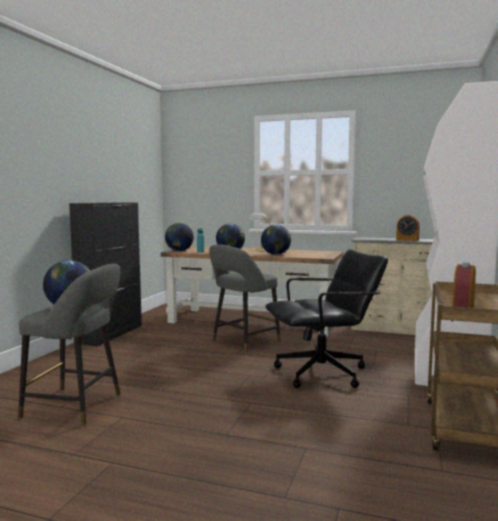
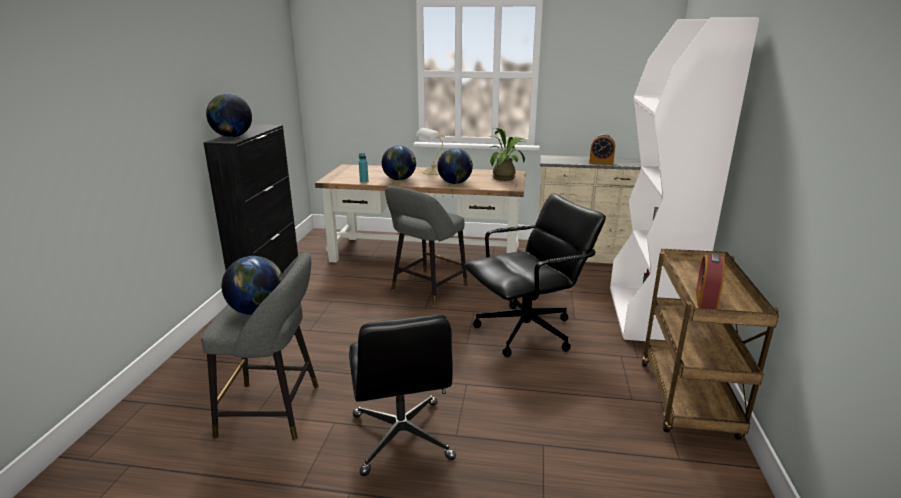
camera: 10 degrees left, 15 degrees up
globe [165,223,194,251] -> globe moved to [206,94,252,137]
none -> black office chair [349,314,456,476]
none -> potted plant [488,128,525,181]

